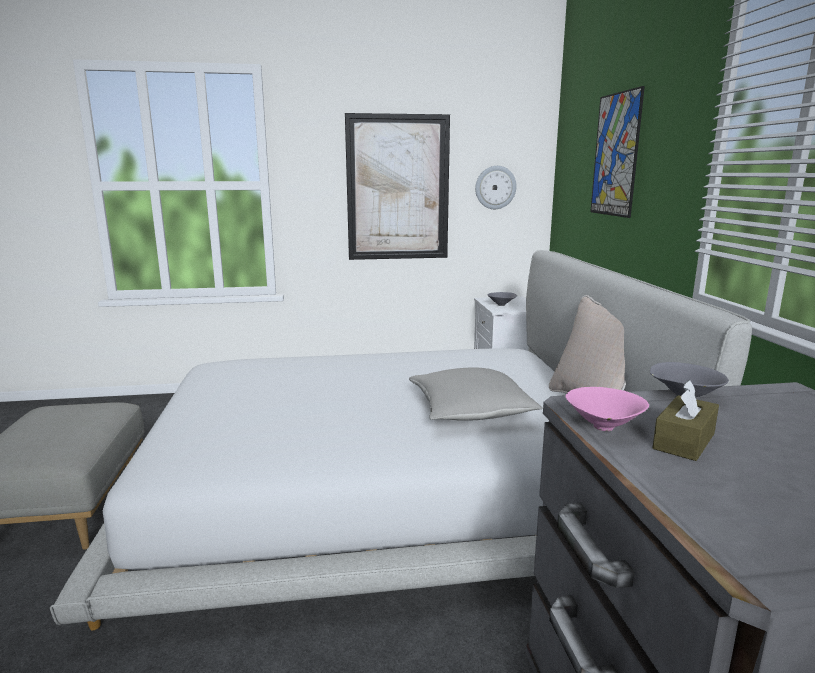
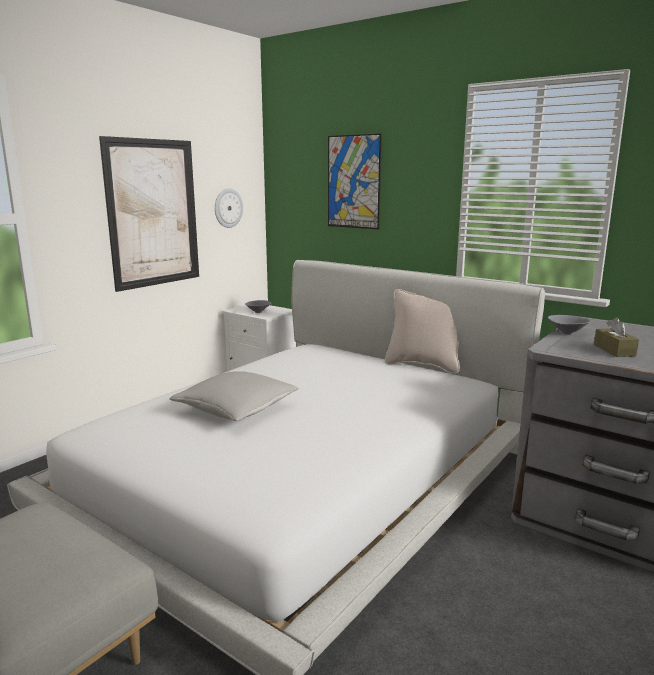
camera: 45 degrees left, 0 degrees up
grey pillow [409,367,543,420] -> grey pillow moved to [170,371,300,421]
pink bowl [566,387,649,431] -> none

